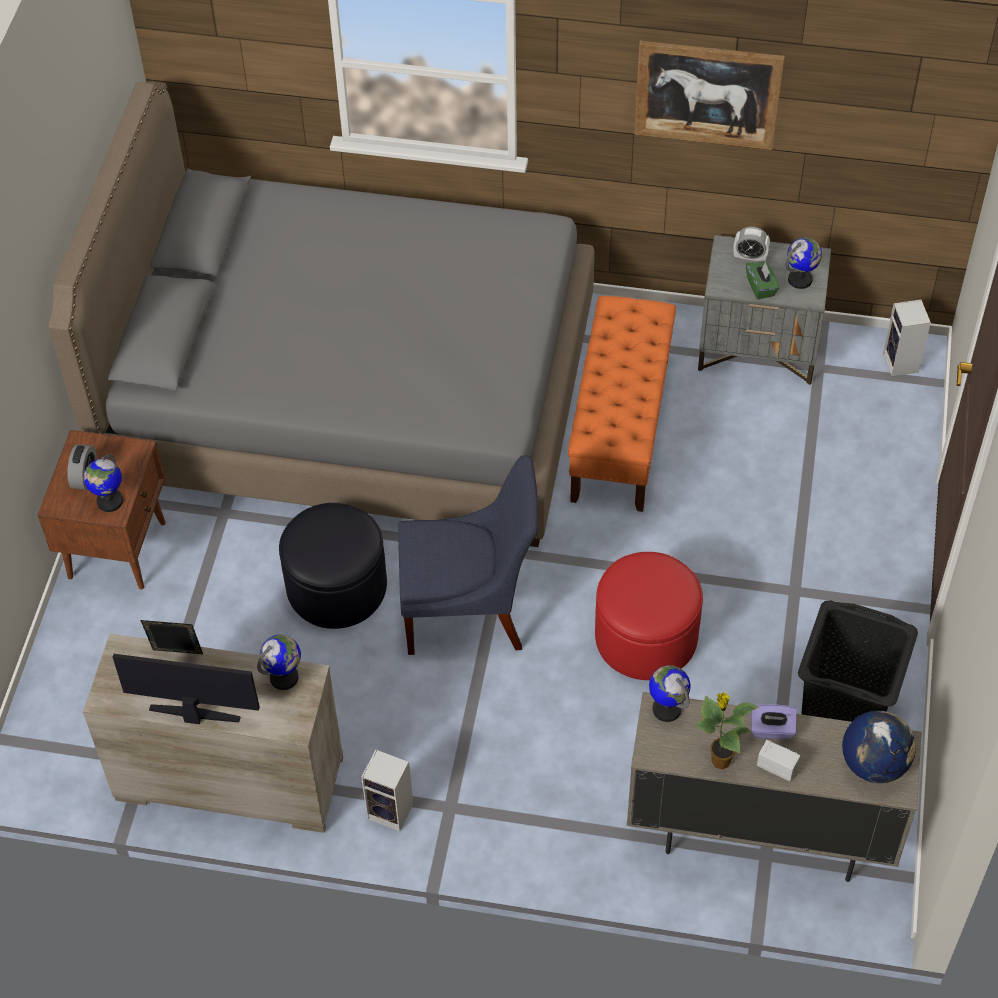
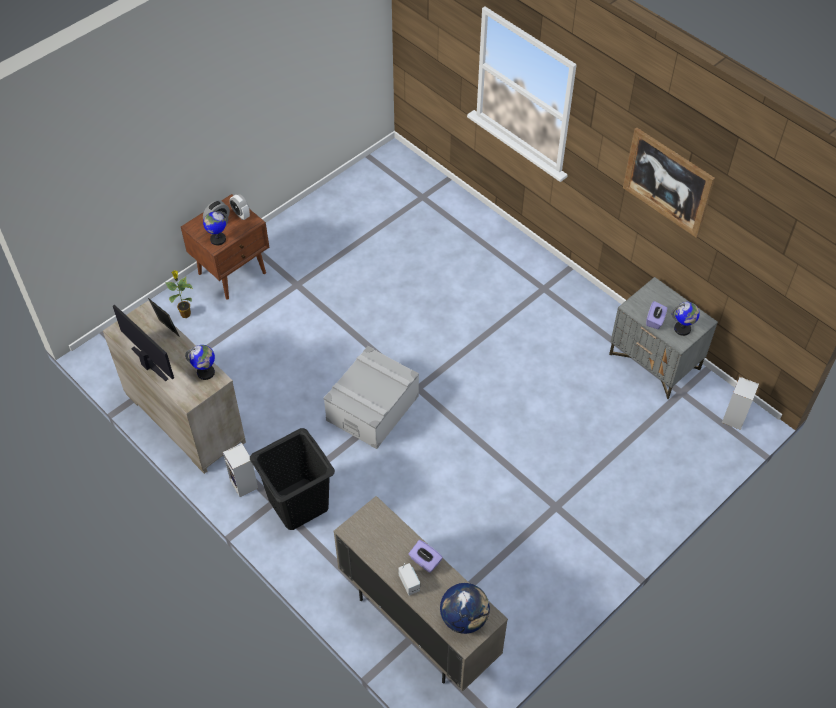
camera: 35 degrees right, 0 degrees up
grey bed [48,82,595,547] -> none
black ottoman [279,503,387,629] -> none
blue chair [398,455,538,655] -> grey storage box [324,346,419,449]
orange bench [568,296,676,512] -> none
red ottoman [595,552,703,680] -> none
globe [649,665,691,722] -> none
potted plant [694,692,759,770] -> potted plant moved to [165,270,193,318]
alarm clock [733,227,770,262] -> alarm clock moved to [229,194,250,220]
green tissue box [746,261,779,299] -> purple tissue box [646,301,667,329]
black laundry basket [798,600,918,722] -> black laundry basket moved to [250,428,335,530]

